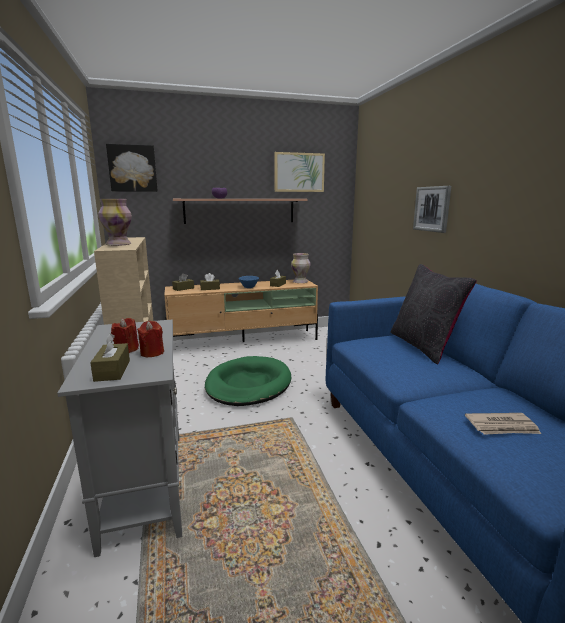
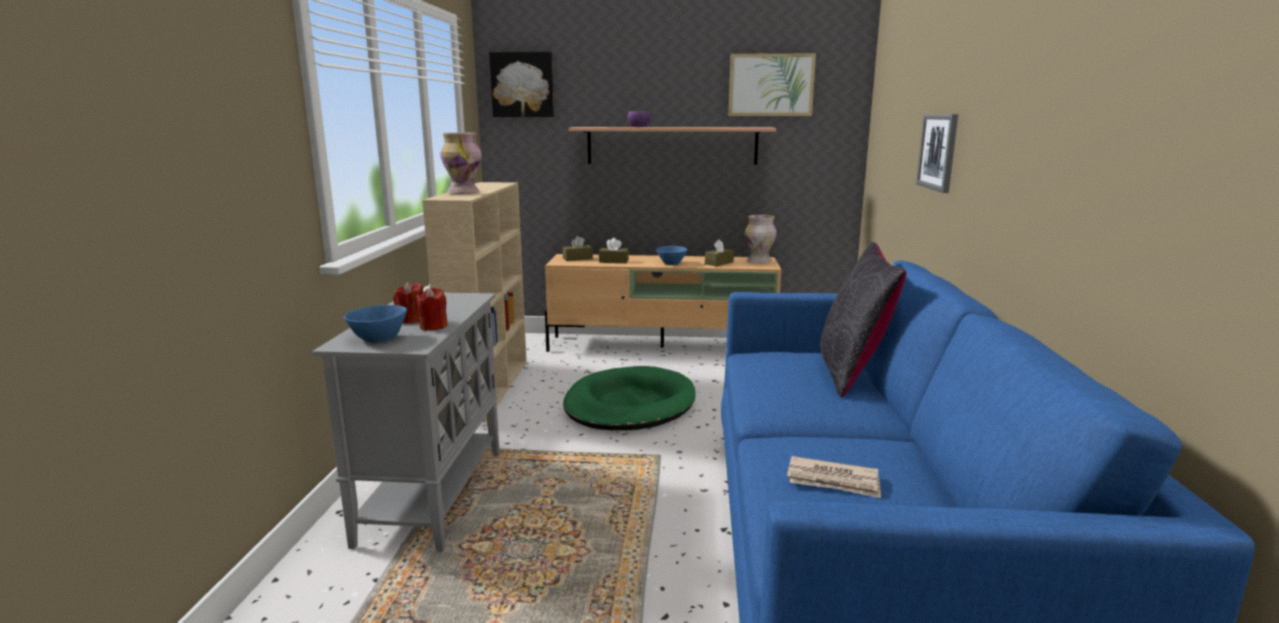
camera: 20 degrees right, 0 degrees up
brown tissue box [90,333,130,382] -> blue bowl [344,305,407,343]

